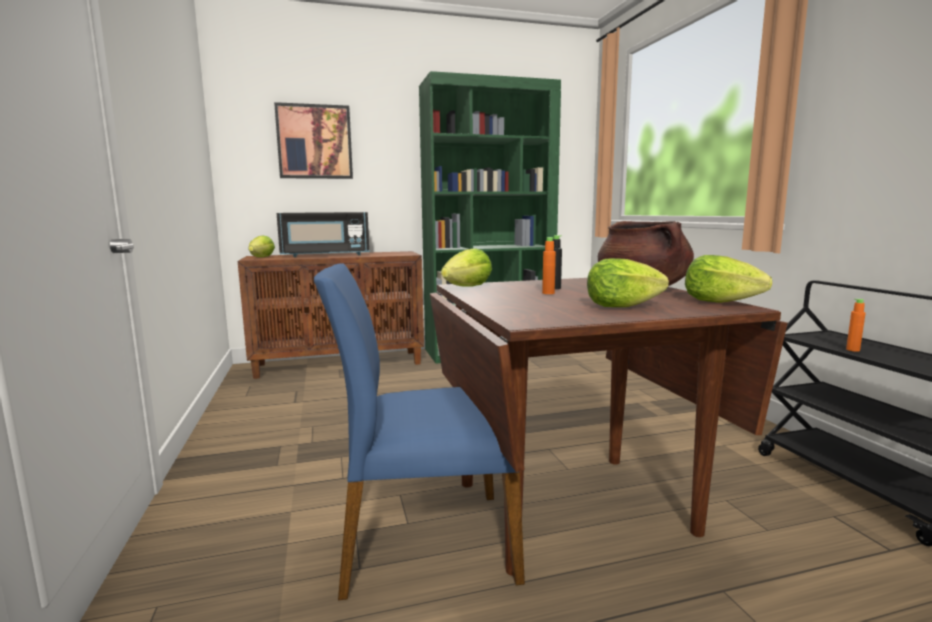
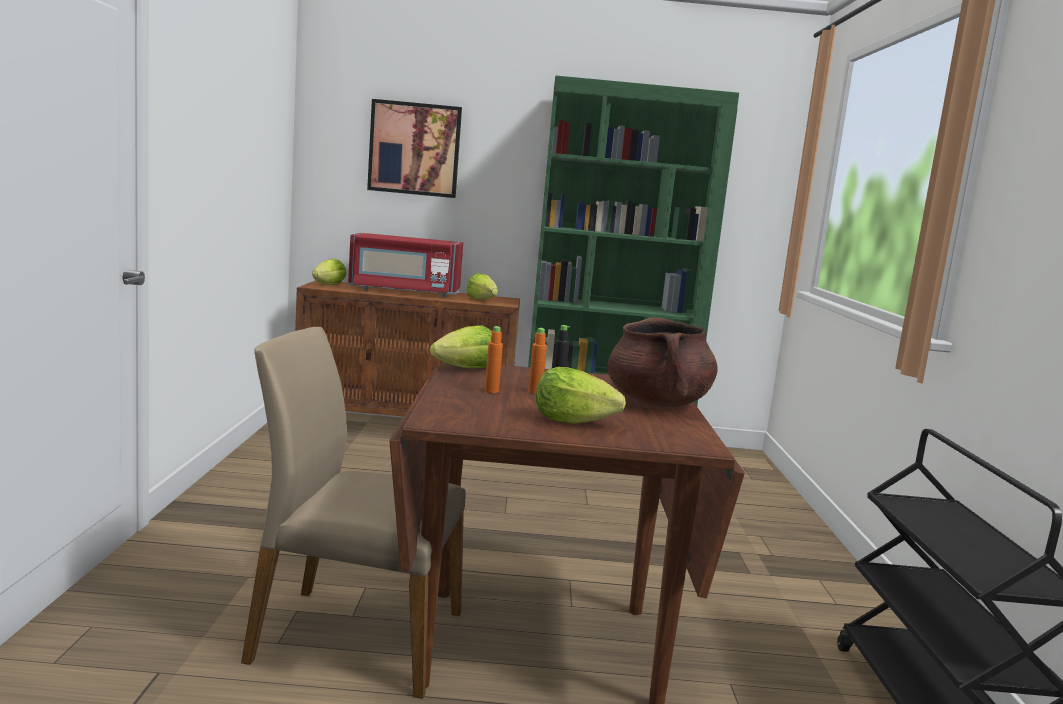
camera: 15 degrees right, 0 degrees up
black microwave [277,212,369,257] -> red microwave [348,233,463,297]
blue chair [314,263,525,600] -> beige chair [241,327,466,699]
lettuce [685,255,772,303] -> lettuce moved to [466,273,498,300]
orange bottle [846,299,865,352] -> orange bottle moved to [485,326,503,393]

